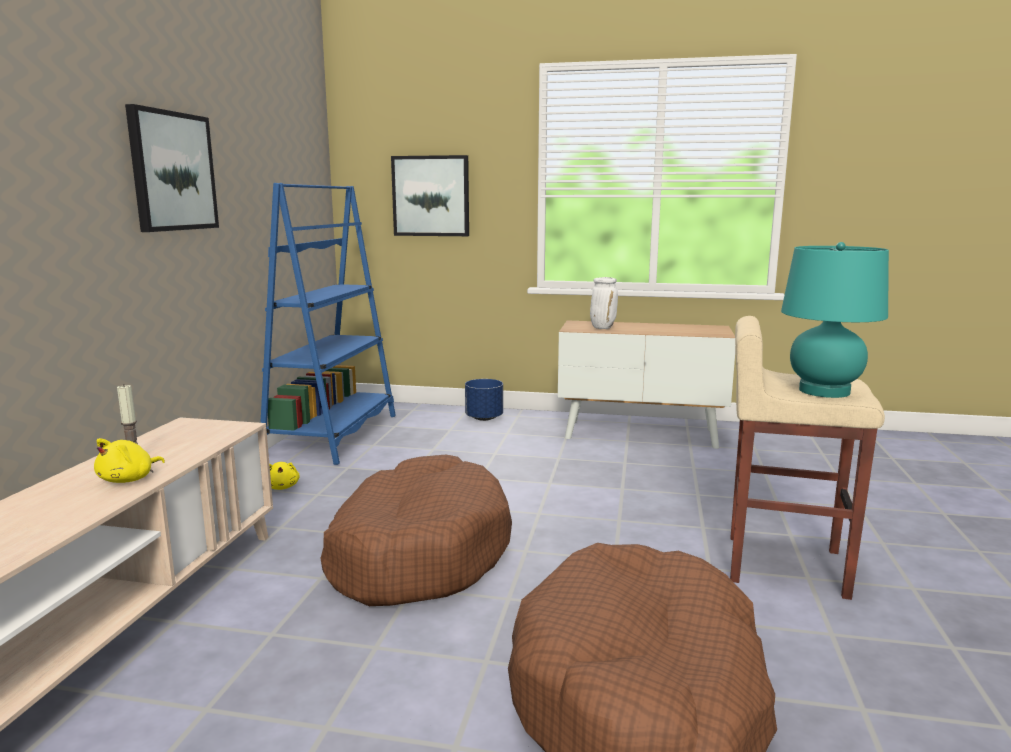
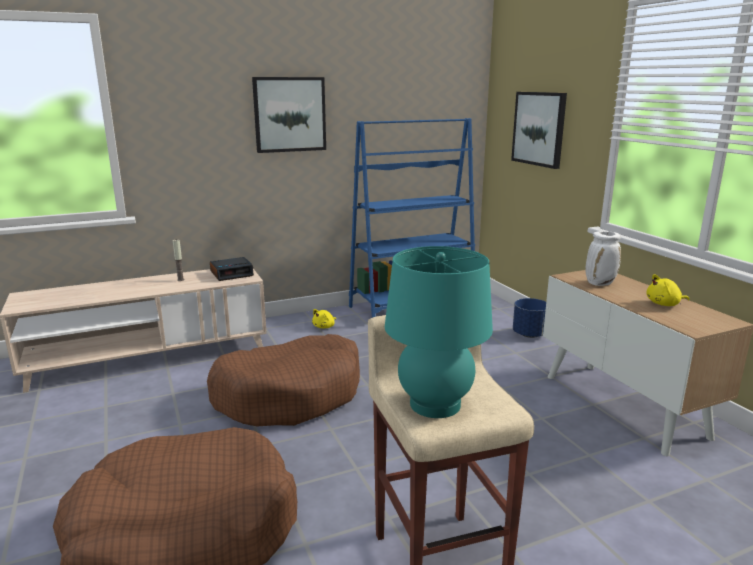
camera: 55 degrees right, 5 degrees up
yellow plush toy [94,438,165,483] -> yellow plush toy moved to [646,274,690,306]
none -> alarm clock [210,257,254,281]

